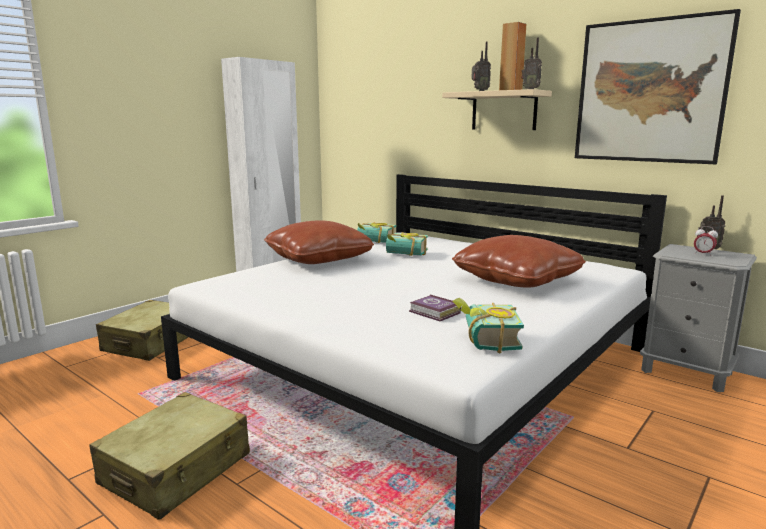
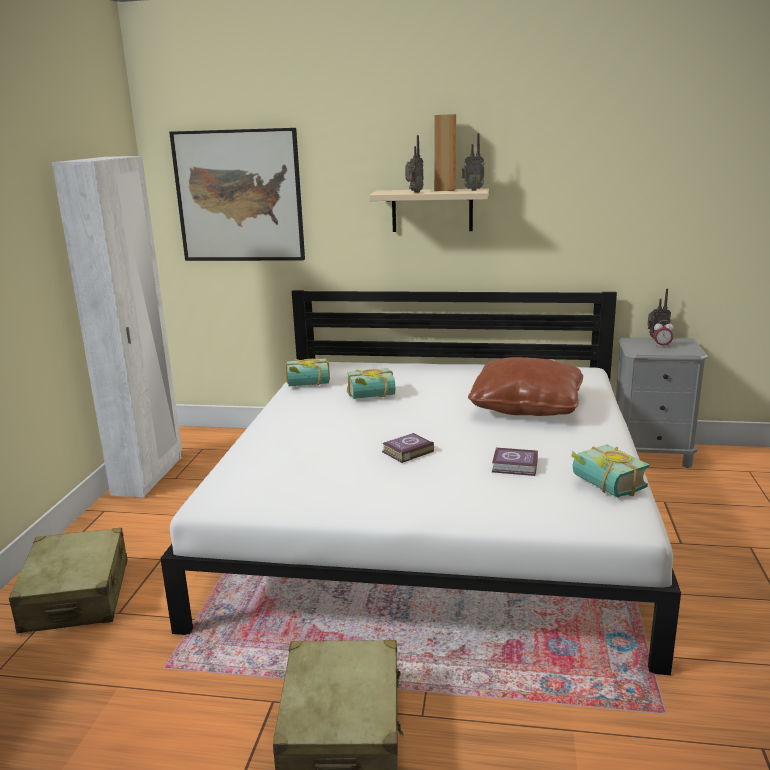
camera: 30 degrees left, 5 degrees up
brown pillow [264,220,374,264] -> none
picture [575,9,741,164] -> picture moved to [169,128,305,261]
none -> book [382,433,434,463]

